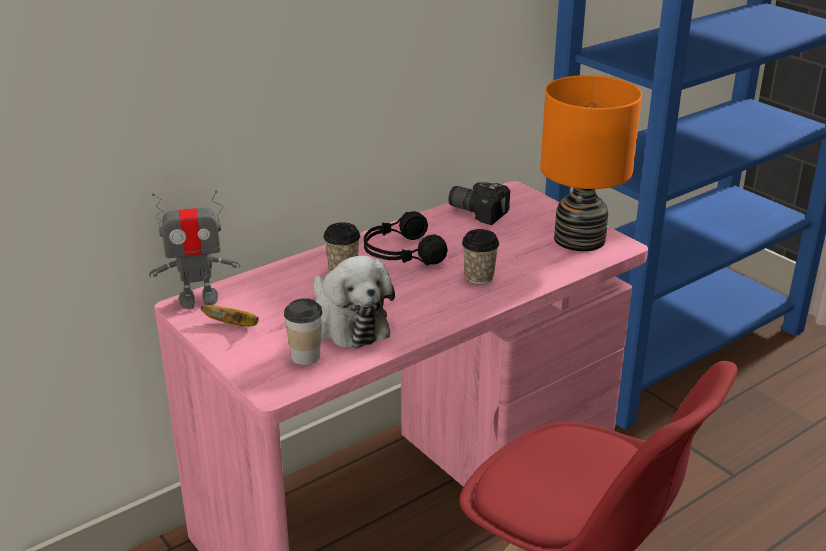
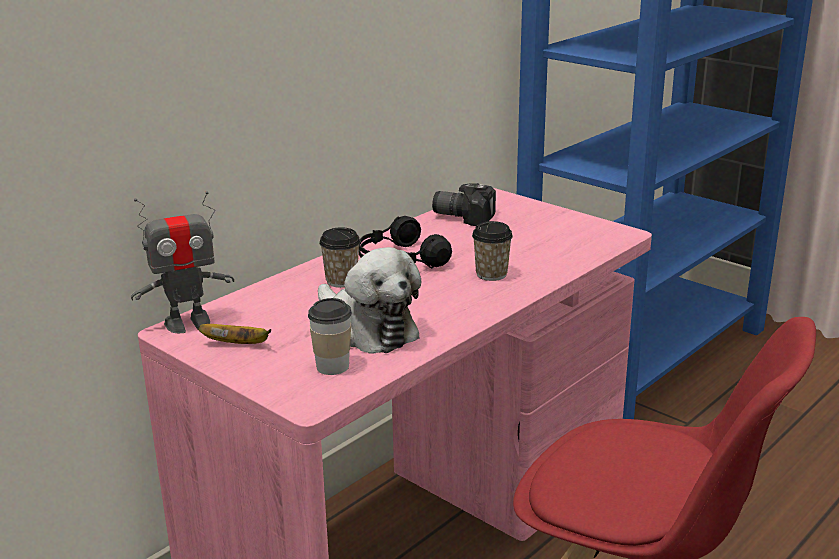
camera: 10 degrees left, 5 degrees down
orange table lamp [540,75,642,251] -> none

